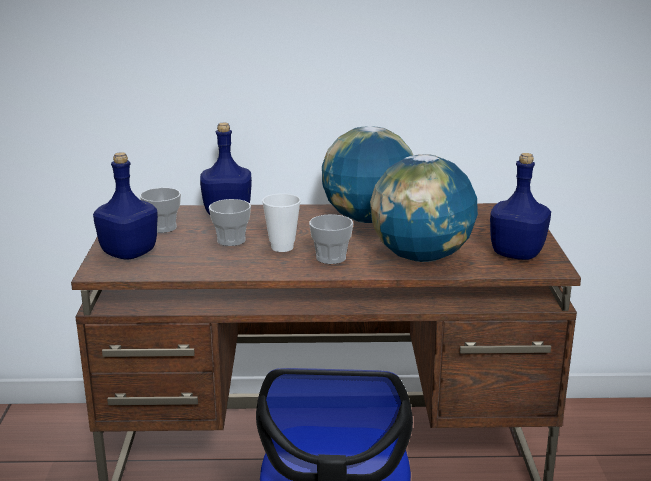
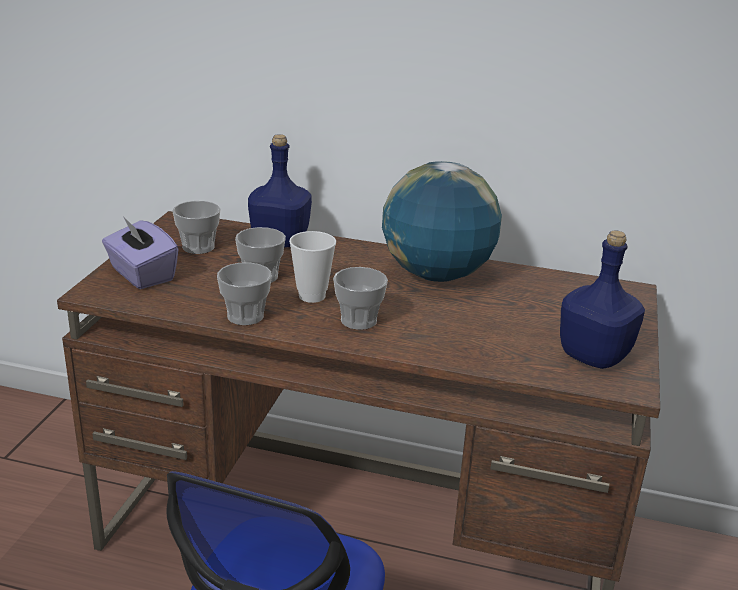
camera: 15 degrees right, 5 degrees up
blue bottle [93,152,158,260] -> purple tissue box [102,216,178,289]
globe [370,154,478,262] -> none
none -> cup [217,262,272,325]

